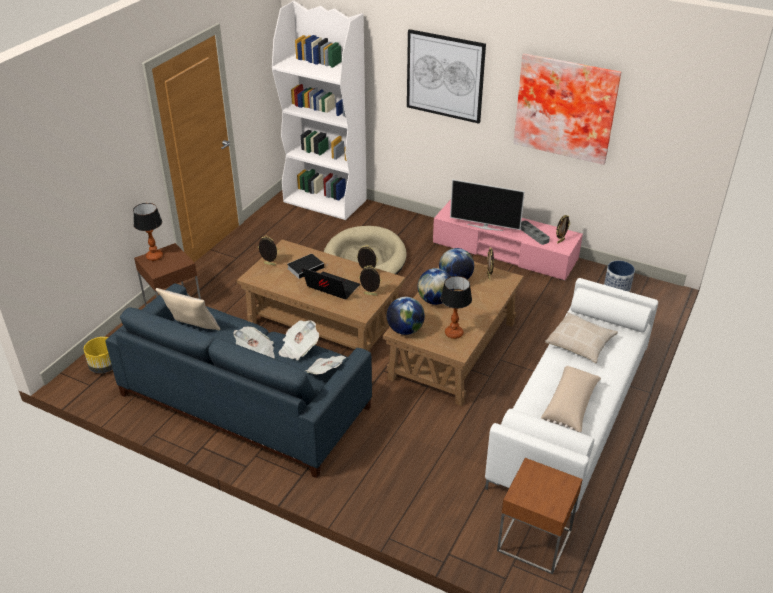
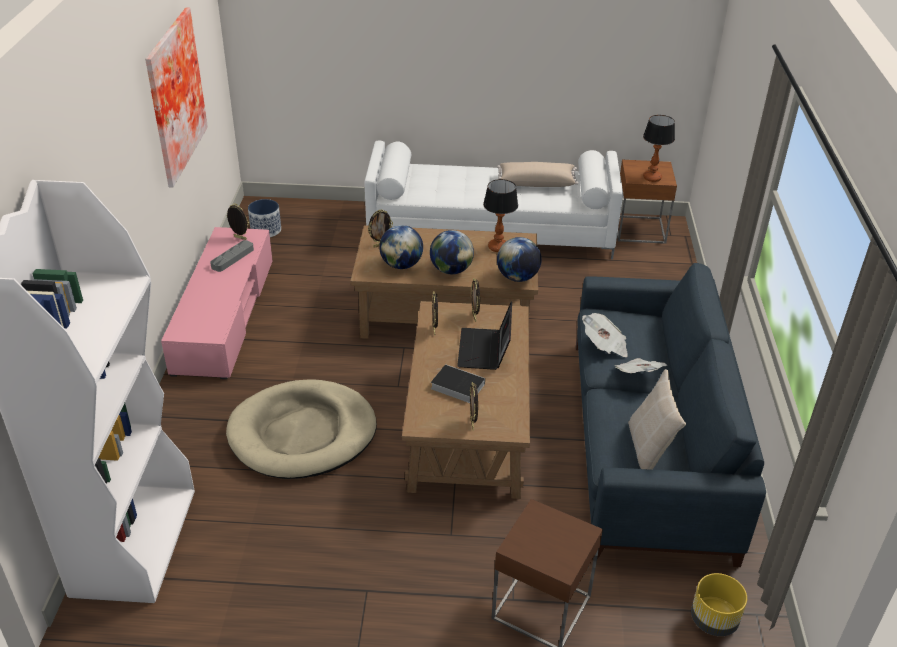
camera: 115 degrees left, 0 degrees up
table lamp [133,203,163,261] -> table lamp moved to [643,115,675,182]
newspaper [305,355,346,374] -> none
picture [407,29,486,124] -> none
television [450,179,525,231] -> none
beige pillow [545,312,618,363] -> none

